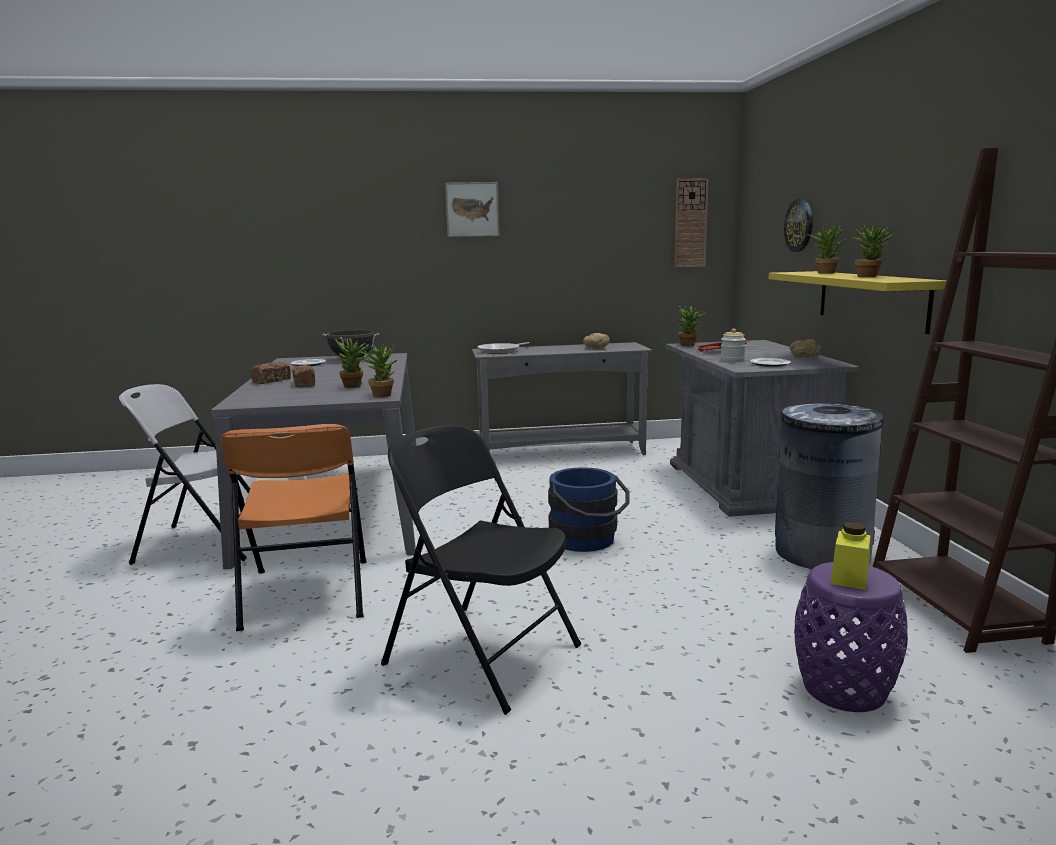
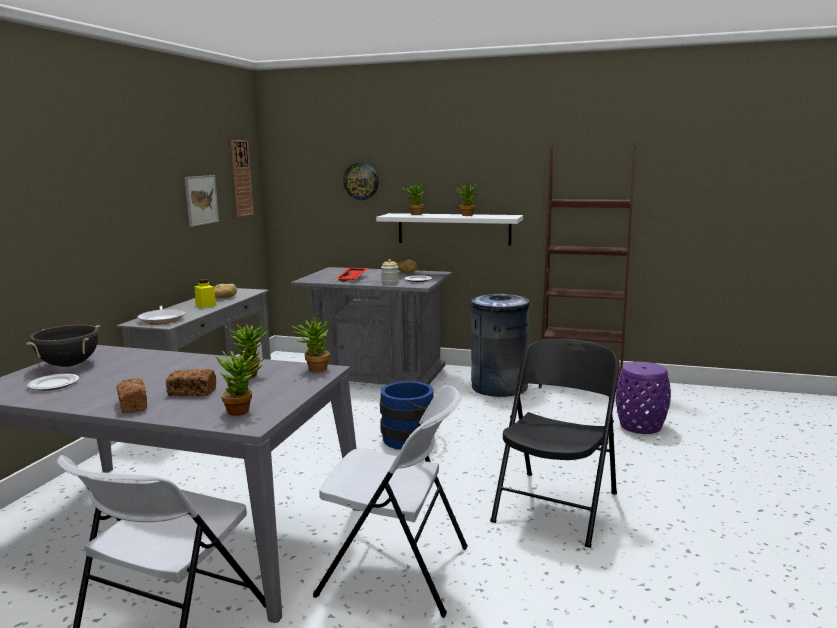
camera: 65 degrees left, 0 degrees up
orange chair [220,424,367,631] -> white chair [313,385,468,618]
black chair [381,426,581,715] -> black chair turned 150 degrees clockwise [490,339,620,548]
picture [445,182,499,237] -> picture moved to [185,175,219,227]
potted plant [677,306,705,346] -> potted plant moved to [215,351,265,416]
yellow shelf [769,271,947,334] -> white shelf [376,213,523,246]
yellow jar [831,522,871,590] -> yellow jar moved to [195,279,217,308]

